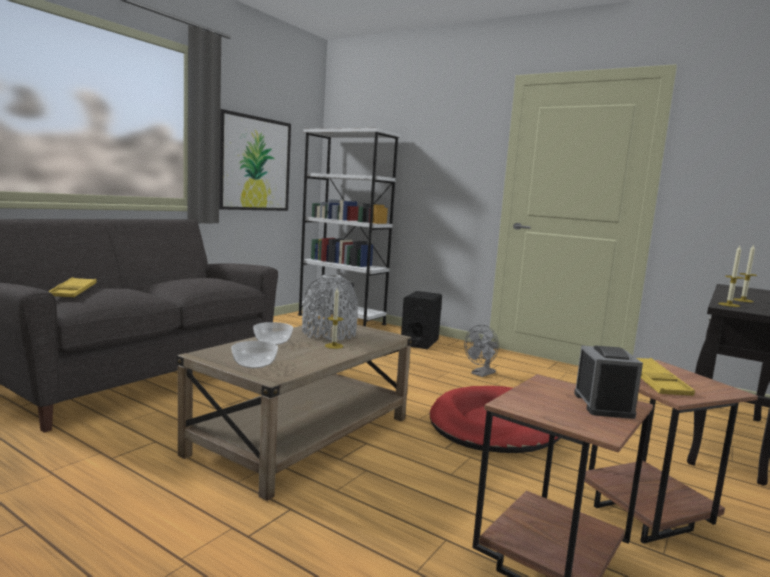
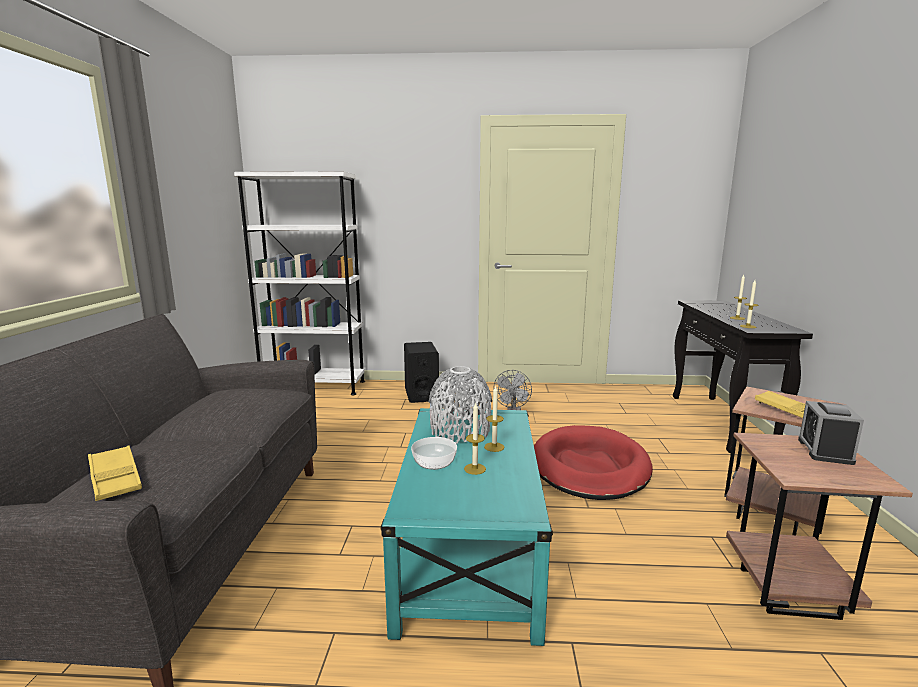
camera: 30 degrees left, 5 degrees up
beige coffee table [177,322,412,501] -> turquoise coffee table [380,408,553,646]
picture [219,109,291,211] -> none
bowl [231,341,278,368] -> none
alarm clock [574,345,643,419] -> alarm clock turned 135 degrees counterclockwise [798,401,864,465]
none -> candle [464,402,486,475]

